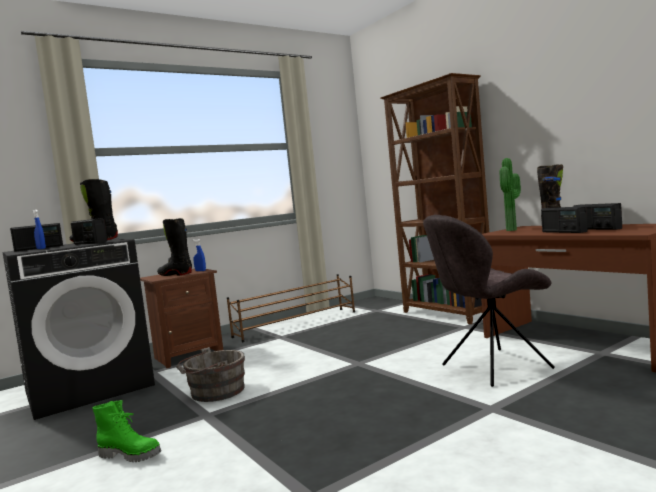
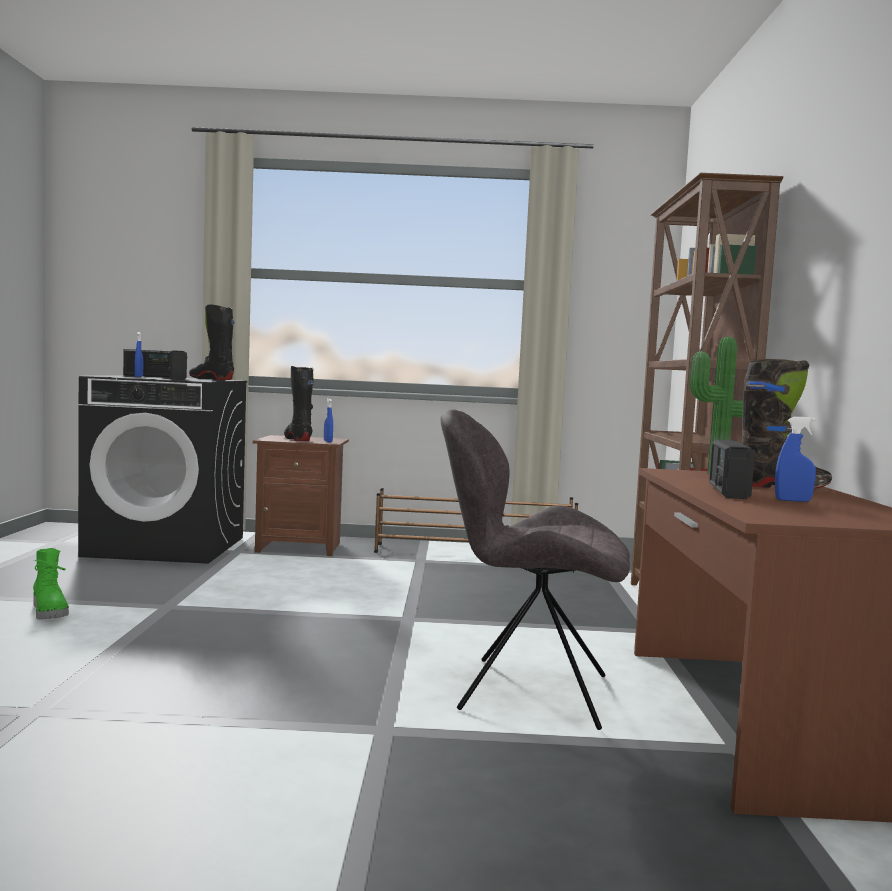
camera: 35 degrees right, 0 degrees up
grey bucket [176,347,245,402] -> none
radio [573,203,622,230] -> blue spray bottle [775,417,816,502]

